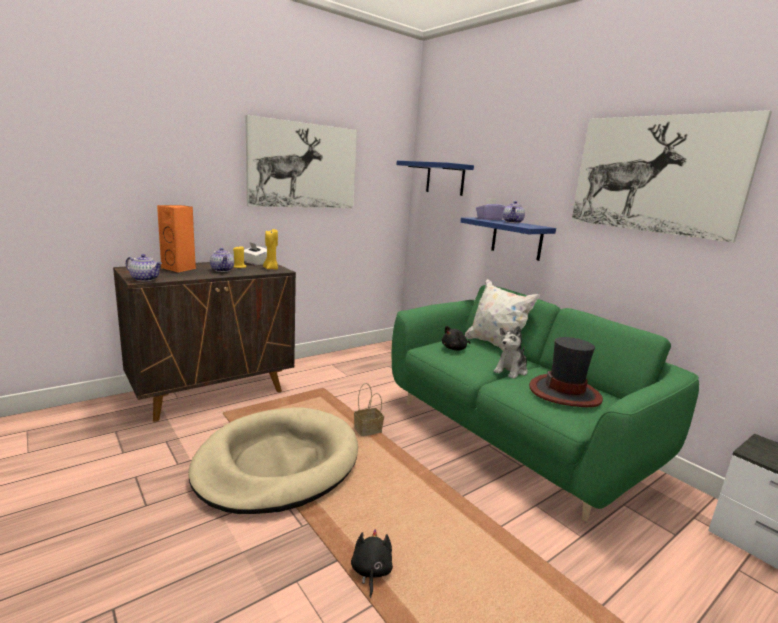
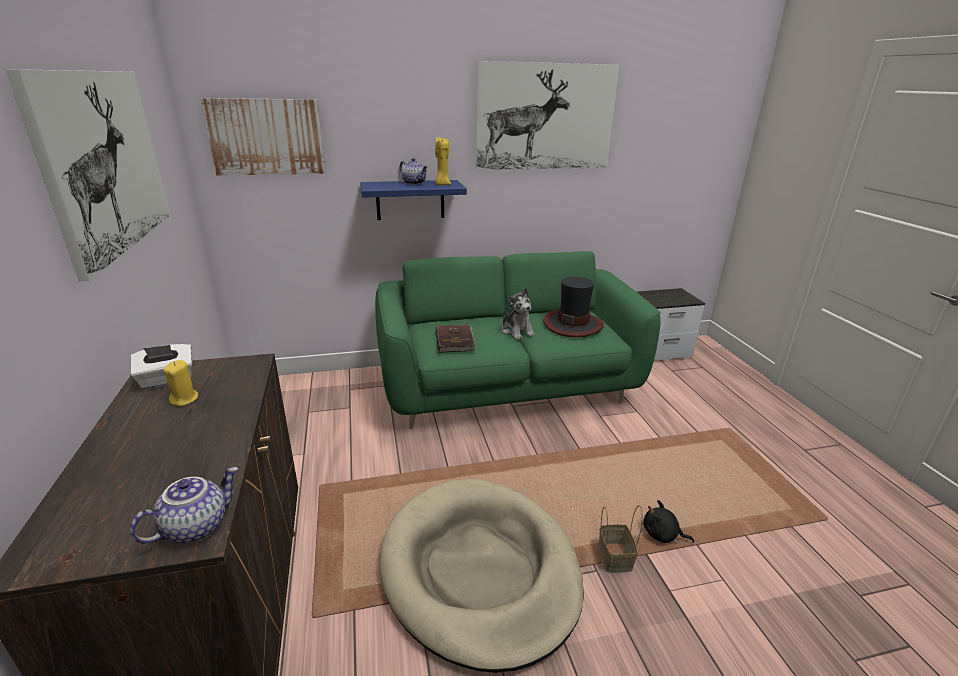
camera: 65 degrees left, 10 degrees up
orange speaker [157,205,196,273] -> none
teapot [210,248,234,272] -> none
yellow candle [263,229,278,270] -> yellow candle moved to [435,137,451,186]
basket [354,383,384,436] -> basket moved to [598,505,643,573]
blue shelf [396,161,474,196] -> picture [201,98,326,176]
black plush toy [442,326,471,350] -> brown book [436,324,475,353]
white pillow [465,279,540,351] -> none
purple tissue box [476,198,506,220] -> none

